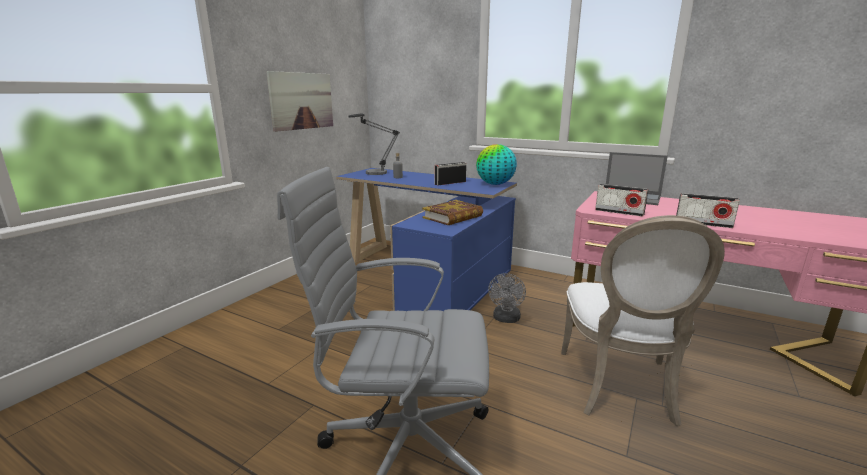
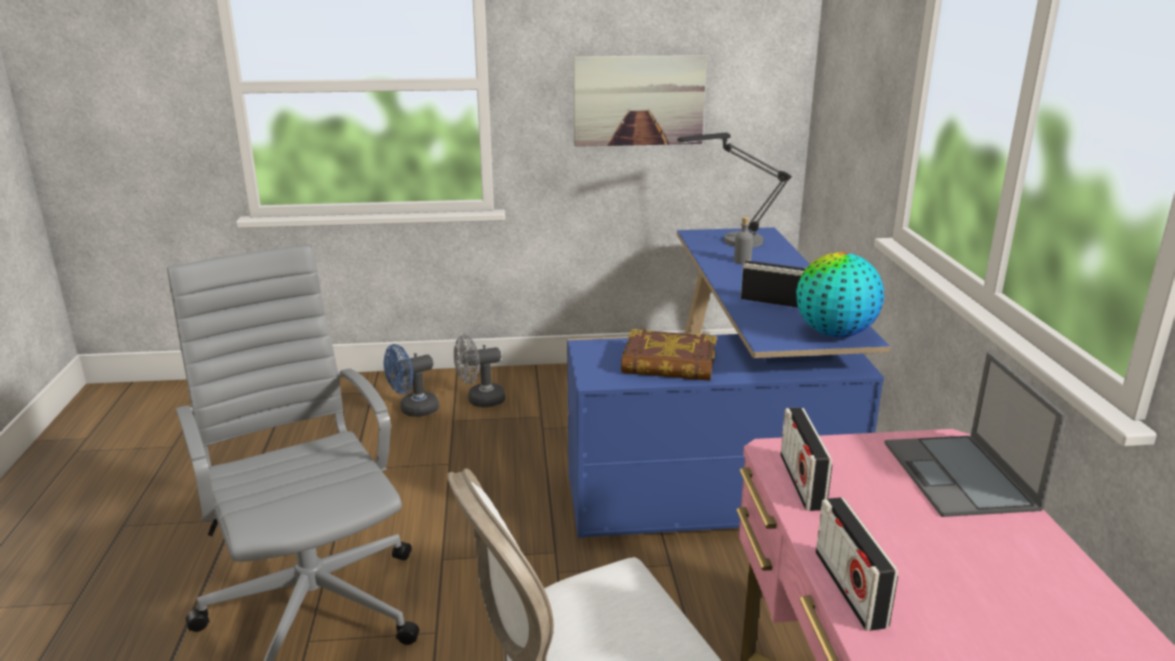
camera: 55 degrees right, 5 degrees up
grey fan [488,273,526,323] -> grey fan moved to [454,334,505,407]
none -> blue fan [384,344,439,417]

